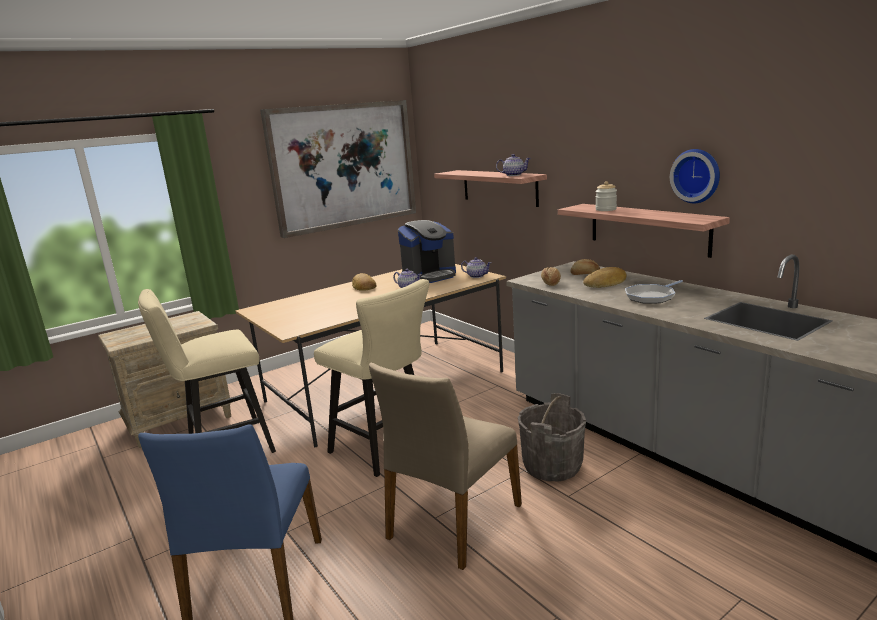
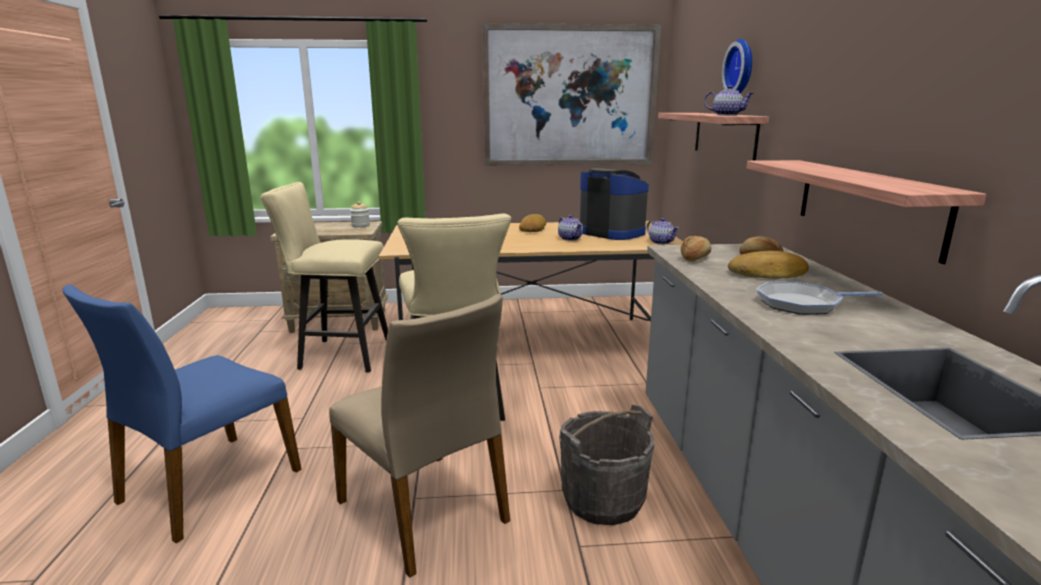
camera: 30 degrees right, 0 degrees up
beige chair [369,363,522,570] -> beige chair turned 105 degrees counterclockwise [329,294,510,578]
coffee machine [398,220,456,283] -> coffee machine turned 135 degrees counterclockwise [580,168,649,240]
jar [595,181,617,211] -> jar moved to [350,202,370,227]
wall clock [670,149,720,204] -> wall clock moved to [722,39,752,93]

